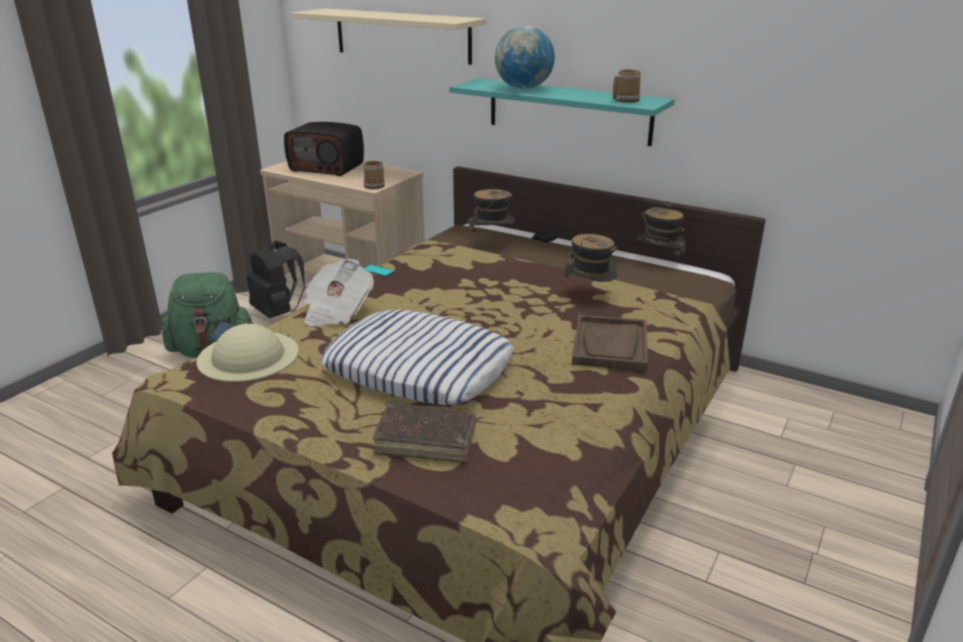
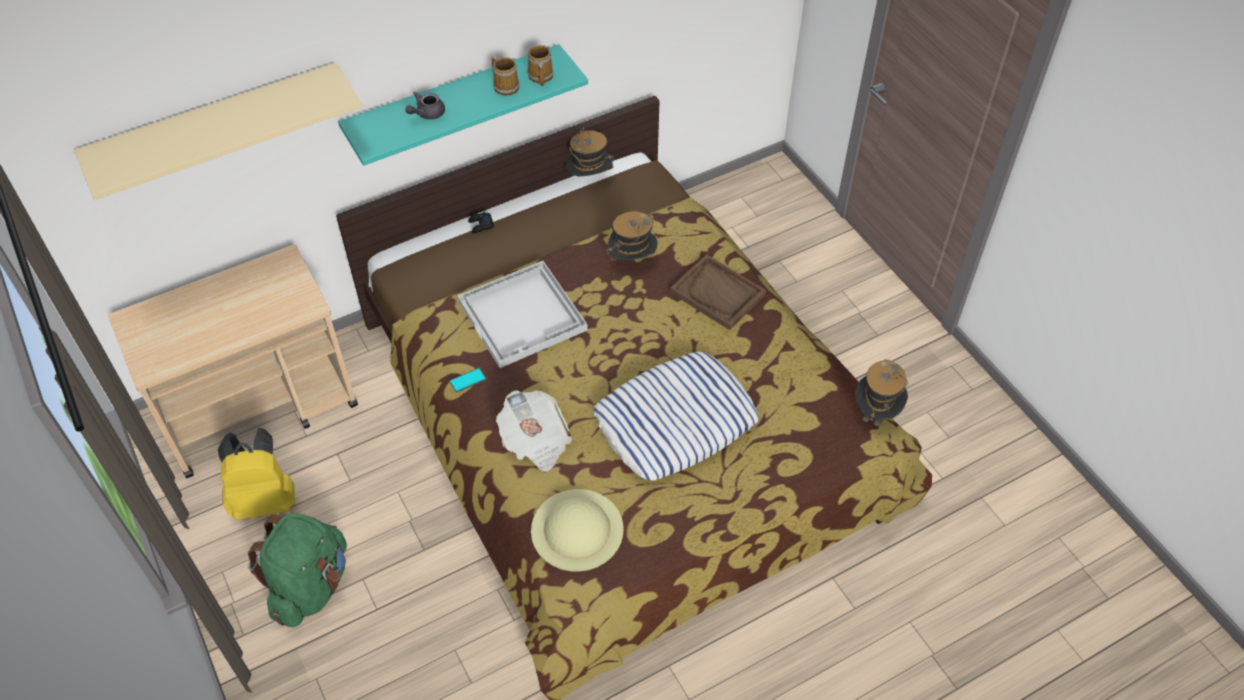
camera: 60 degrees left, 25 degrees up
black backpack [247,241,305,318] -> yellow backpack [218,428,295,520]
radio [284,122,364,176] -> none
mug [364,161,385,189] -> mug moved to [492,55,519,96]
brown book [373,403,476,463] -> none
hat [467,189,515,232] -> hat moved to [855,359,908,436]
globe [495,26,555,89] -> grey teapot [405,91,445,120]
none -> white tray [457,261,588,368]

